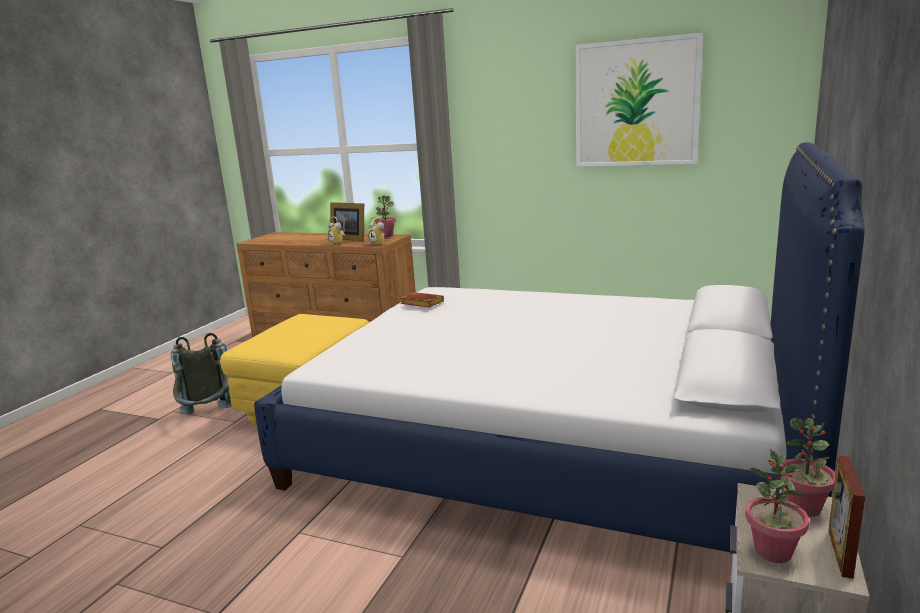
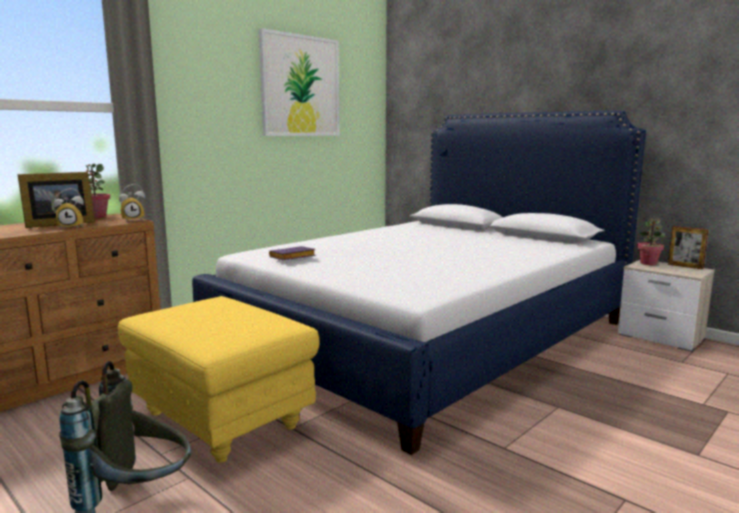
camera: 70 degrees left, 5 degrees down
brown book [400,292,444,307] -> purple book [269,246,315,260]
potted plant [745,449,809,563] -> none

